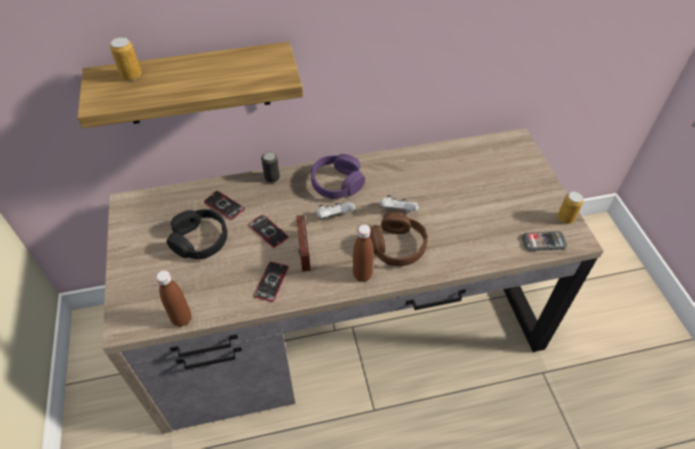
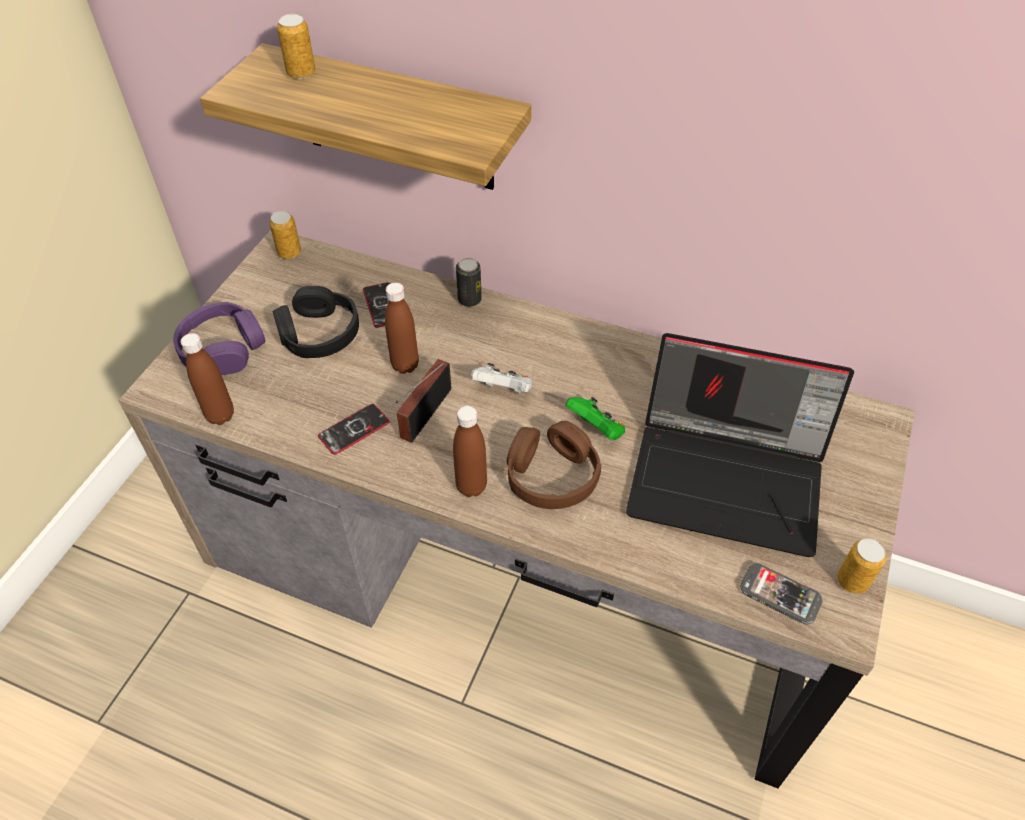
camera: 35 degrees right, 0 degrees up
phone [248,215,288,248] -> brown bottle [385,283,419,374]
purple headphones [311,154,365,199] -> purple headphones moved to [173,302,265,375]
white game controller [380,195,418,212] -> green game controller [565,397,625,440]
none -> can [269,211,301,259]
none -> laptop [626,333,854,557]

